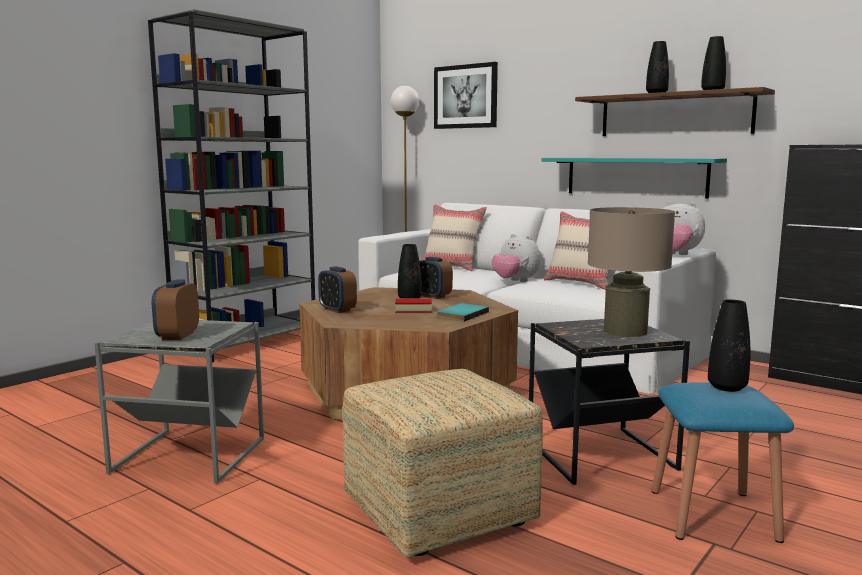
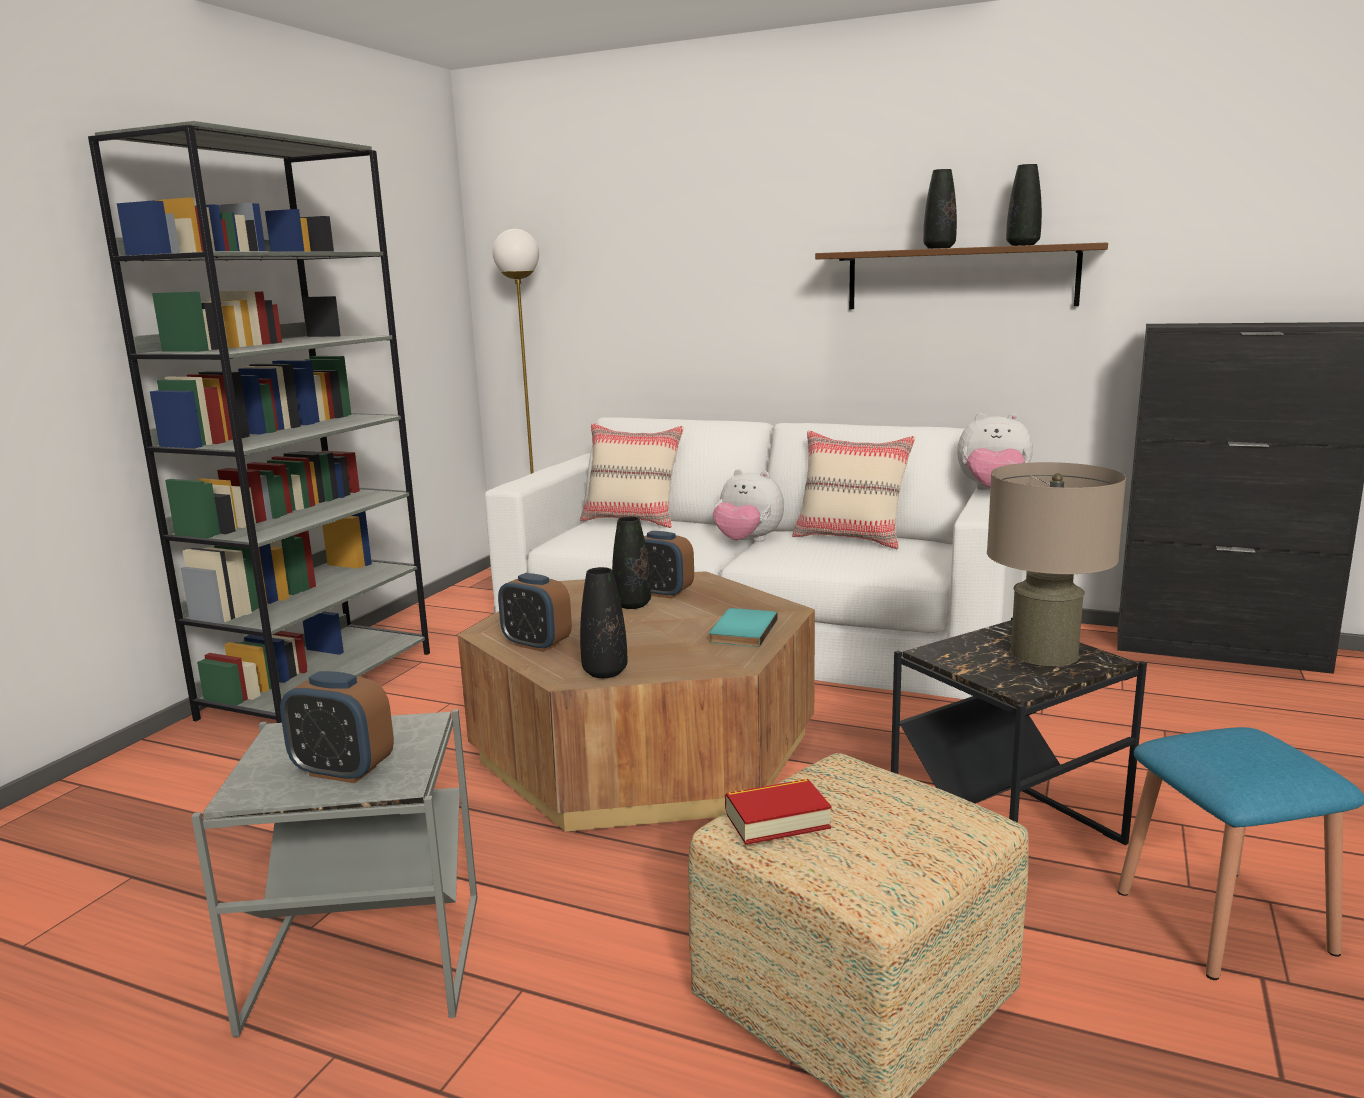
camera: 15 degrees left, 5 degrees up
alarm clock [152,280,199,340] -> alarm clock turned 60 degrees counterclockwise [280,671,394,783]
book [395,298,432,313] -> book moved to [725,779,832,845]
picture [434,62,498,129] -> none
turquoise shelf [541,158,727,198] -> none
black vase [708,300,750,392] -> black vase moved to [580,567,627,678]

